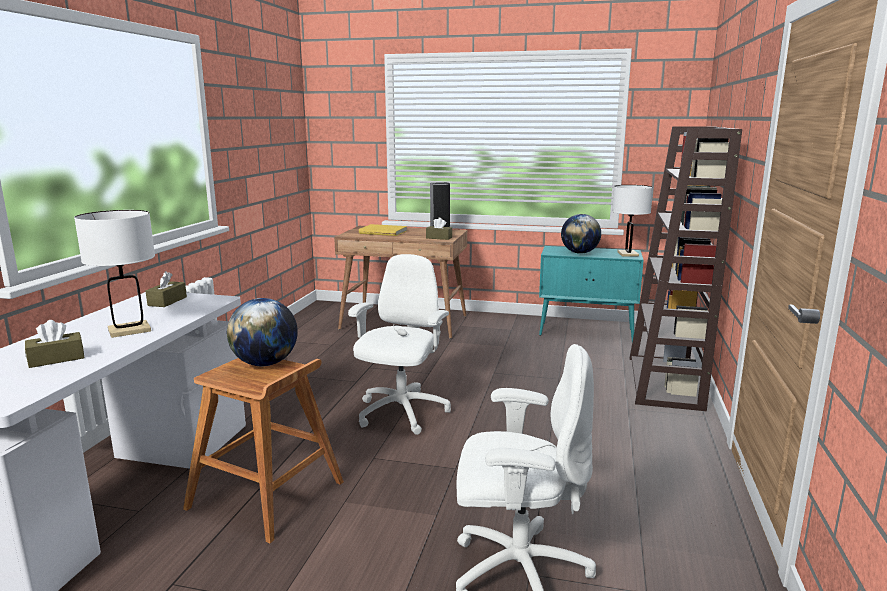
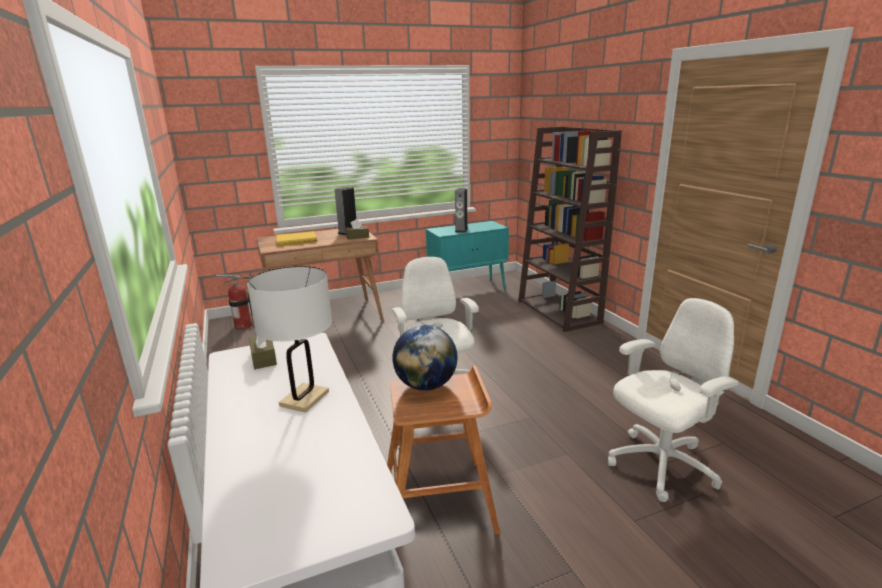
camera: 35 degrees left, 5 degrees up
brown tissue box [25,320,85,368] -> none
globe [561,214,601,254] -> speaker [455,188,468,233]
white table lamp [612,185,653,257] -> none
none -> fire extinguisher [216,275,254,330]

